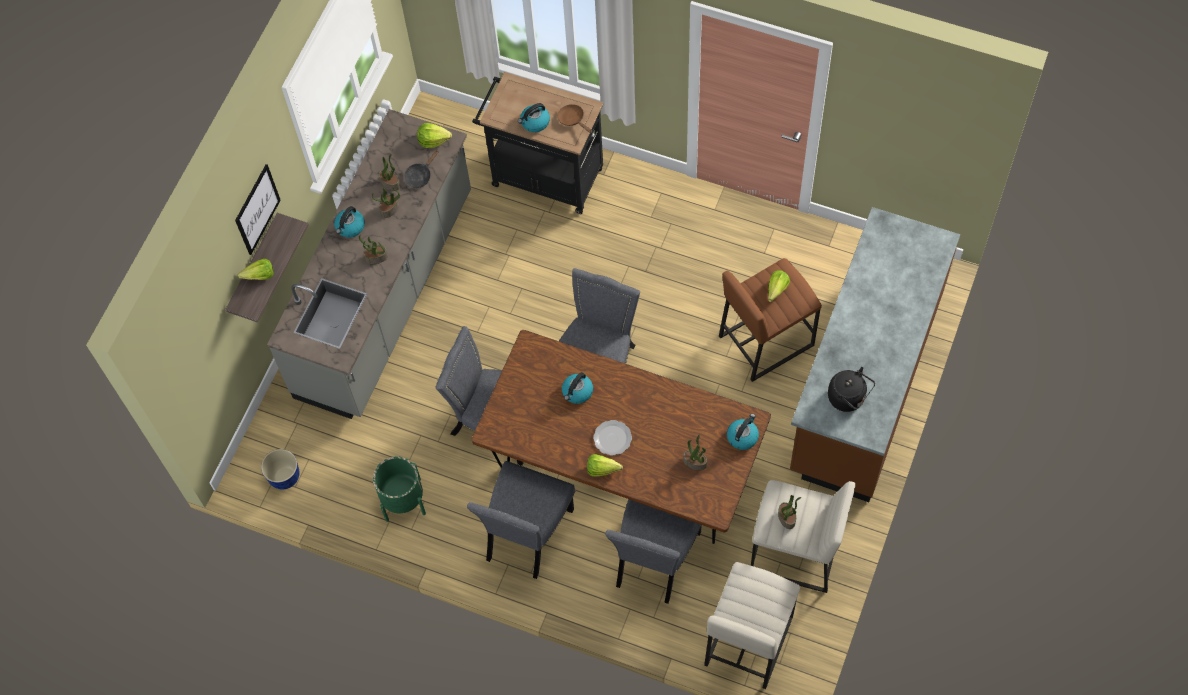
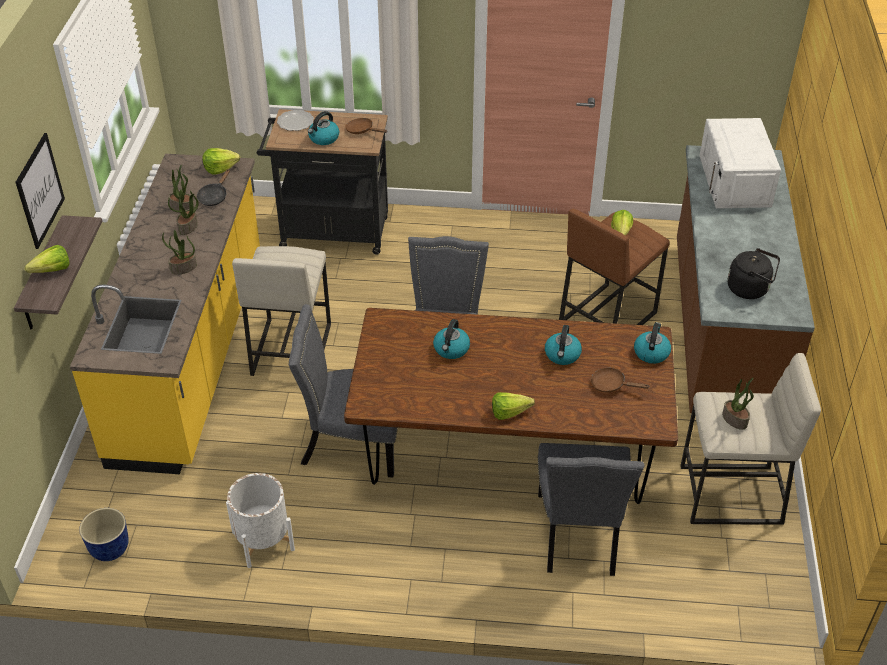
camera: 20 degrees left, 20 degrees down
grey counter [267,109,471,419] -> yellow counter [70,154,260,474]
kettle [334,206,365,238] -> kettle moved to [545,325,582,365]
green planter [373,457,426,522] -> white planter [226,473,295,568]
grey chair [467,461,575,579] -> none
plate [593,420,632,456] -> plate moved to [277,110,314,131]
potted plant [683,435,707,470] -> brown frying pan [591,368,649,393]
beige stool [704,562,800,689] -> beige stool moved to [232,246,331,376]
none -> white microwave [700,118,781,208]

